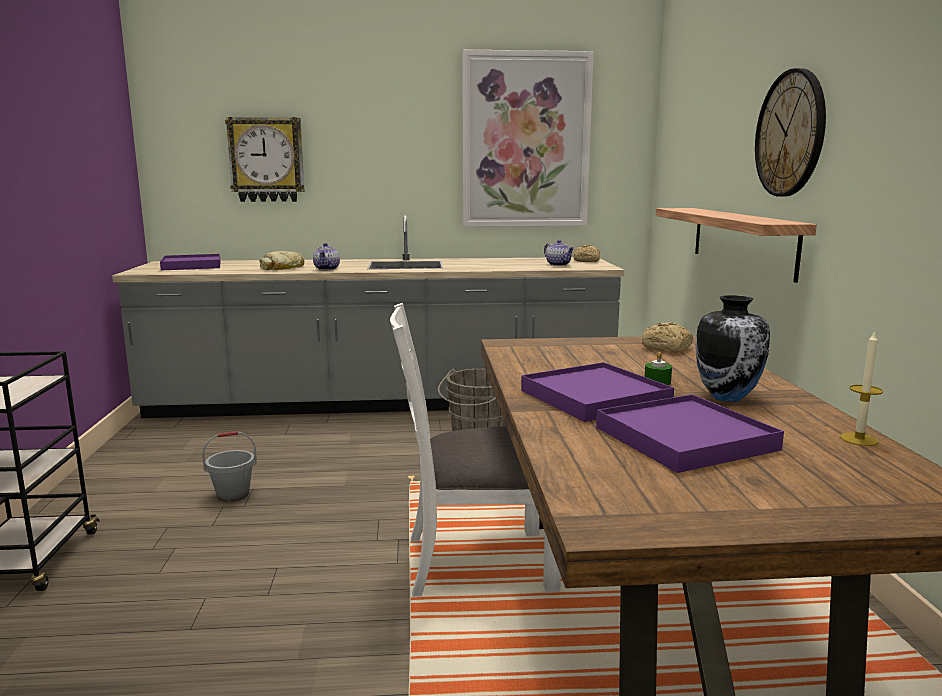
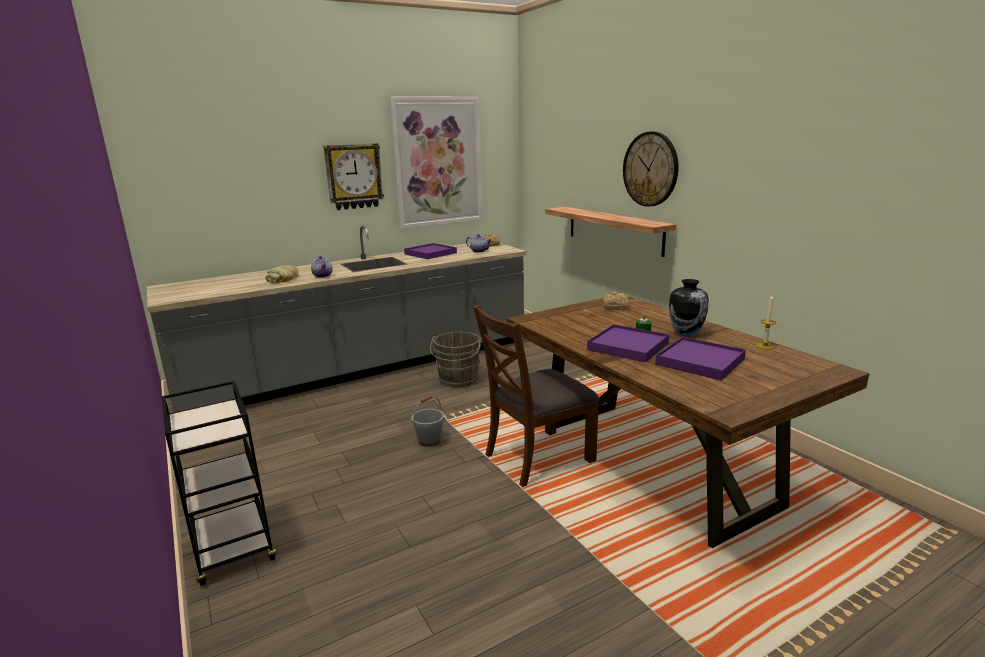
camera: 25 degrees left, 5 degrees up
purple tray [160,254,221,270] -> purple tray moved to [404,243,457,259]
grey bucket [202,431,257,502] -> grey bucket moved to [411,396,445,446]
wall clock [225,117,305,202] -> wall clock moved to [324,143,384,210]
white chair [390,303,561,597] -> brown chair [473,305,600,487]

